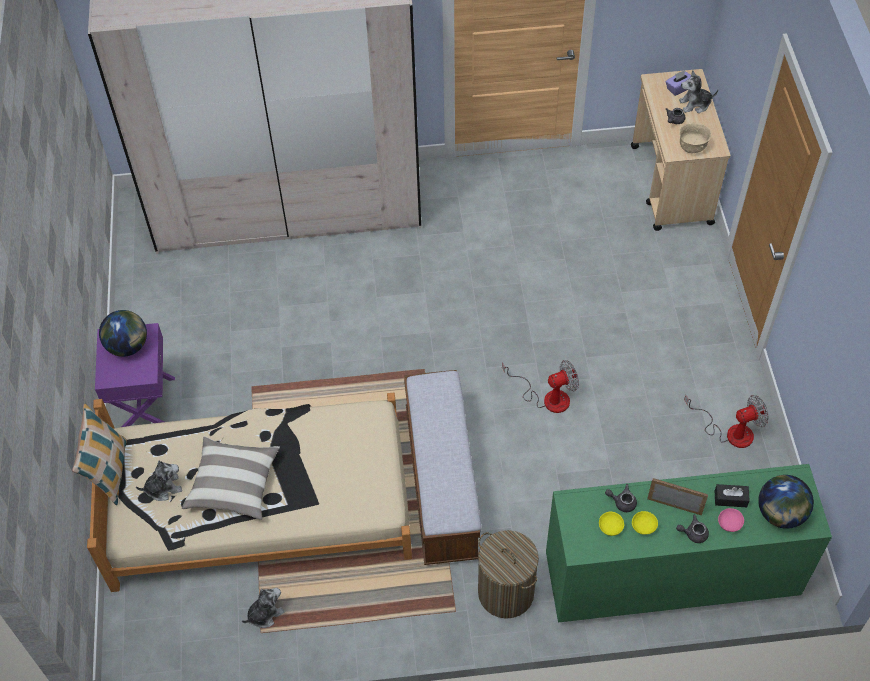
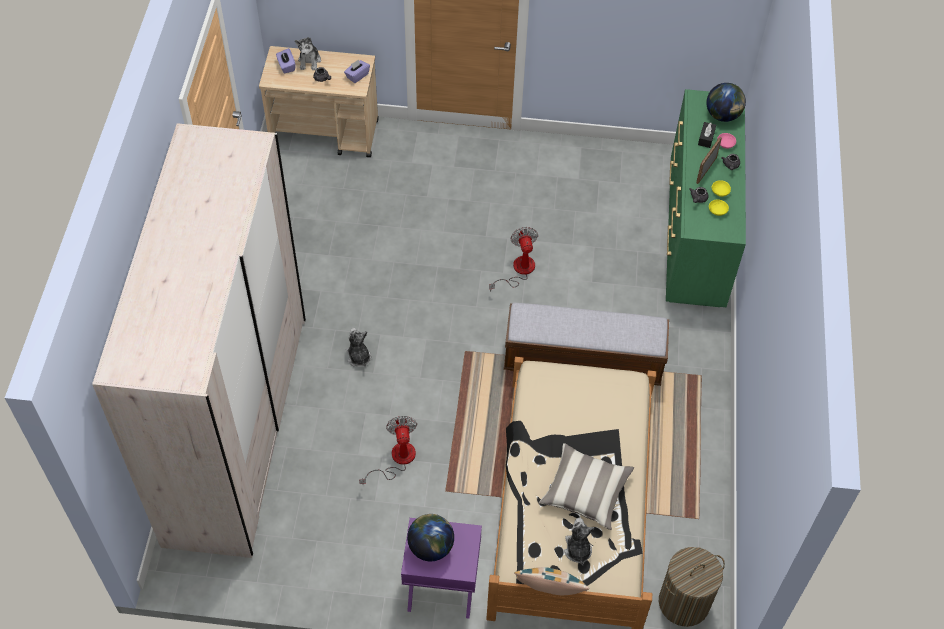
camera: 80 degrees left, 0 degrees up
plush toy [242,588,285,628] -> plush toy moved to [346,328,371,367]
laundry basket [478,530,539,619] -> laundry basket moved to [659,547,725,627]
beige bowl [679,122,711,153] -> purple tissue box [344,59,370,83]
fan [684,395,769,448] -> fan moved to [359,416,417,484]

